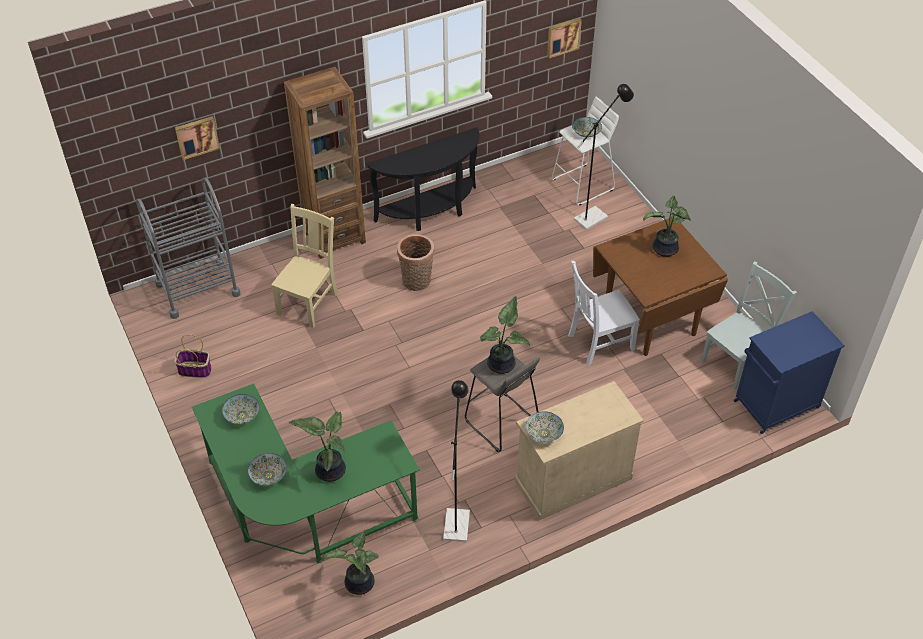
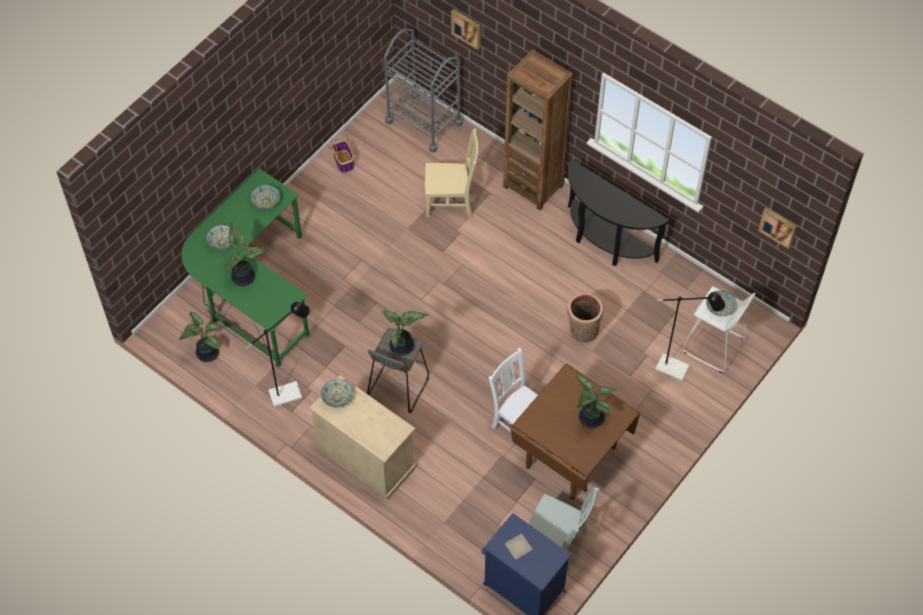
camera: 65 degrees right, 10 degrees up
basket [397,234,434,291] -> basket moved to [567,293,603,343]
none -> plate [504,533,533,560]

